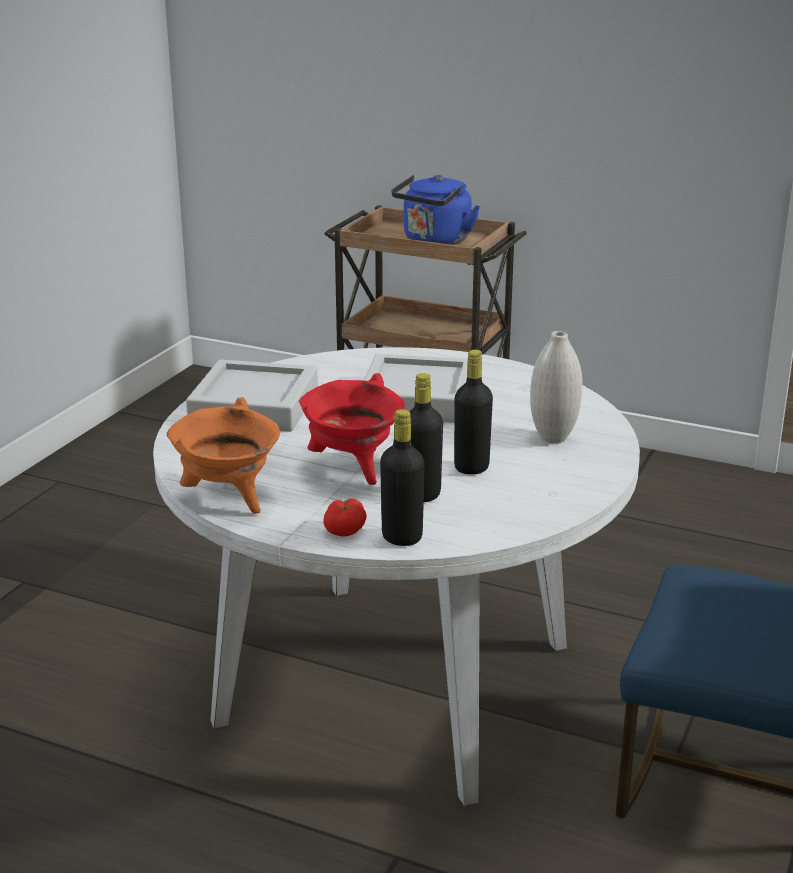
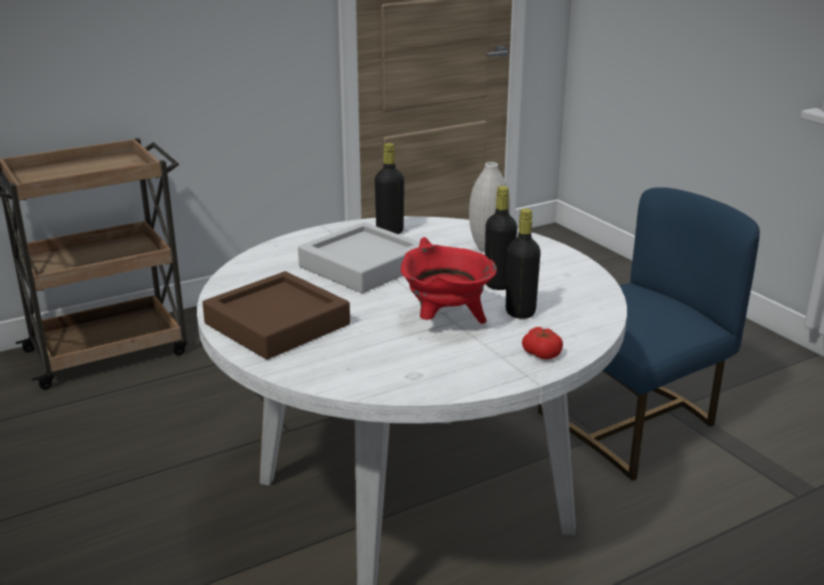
camera: 55 degrees left, 0 degrees up
orange cooking pot [167,397,280,514] -> none
grey tray [186,359,318,432] -> brown tray [202,271,350,359]
black bottle [380,409,425,546] -> black bottle moved to [375,143,404,234]
blue kettle [391,175,480,245] -> none

